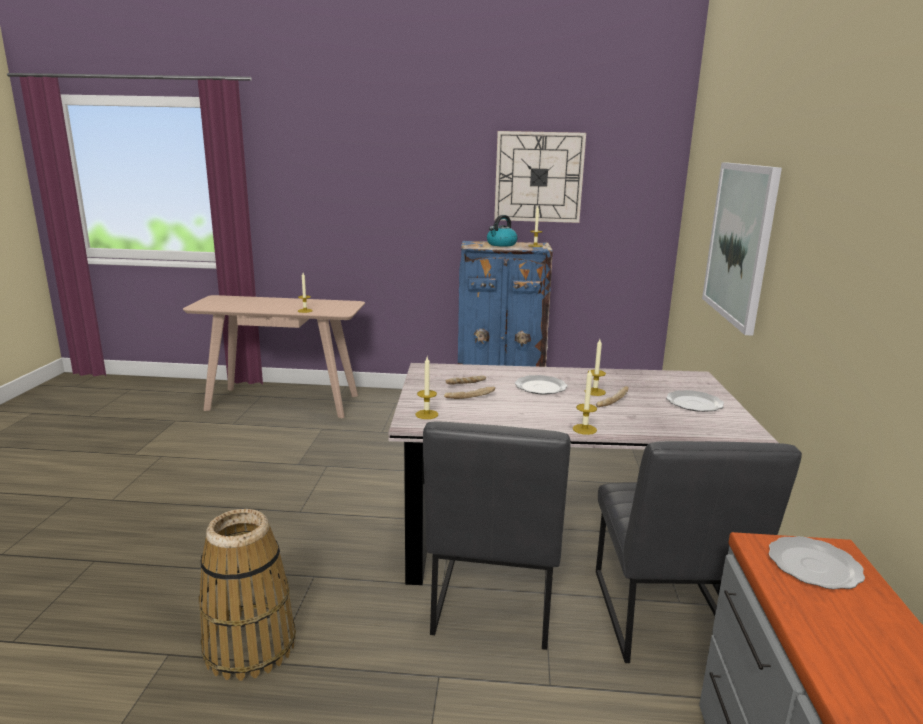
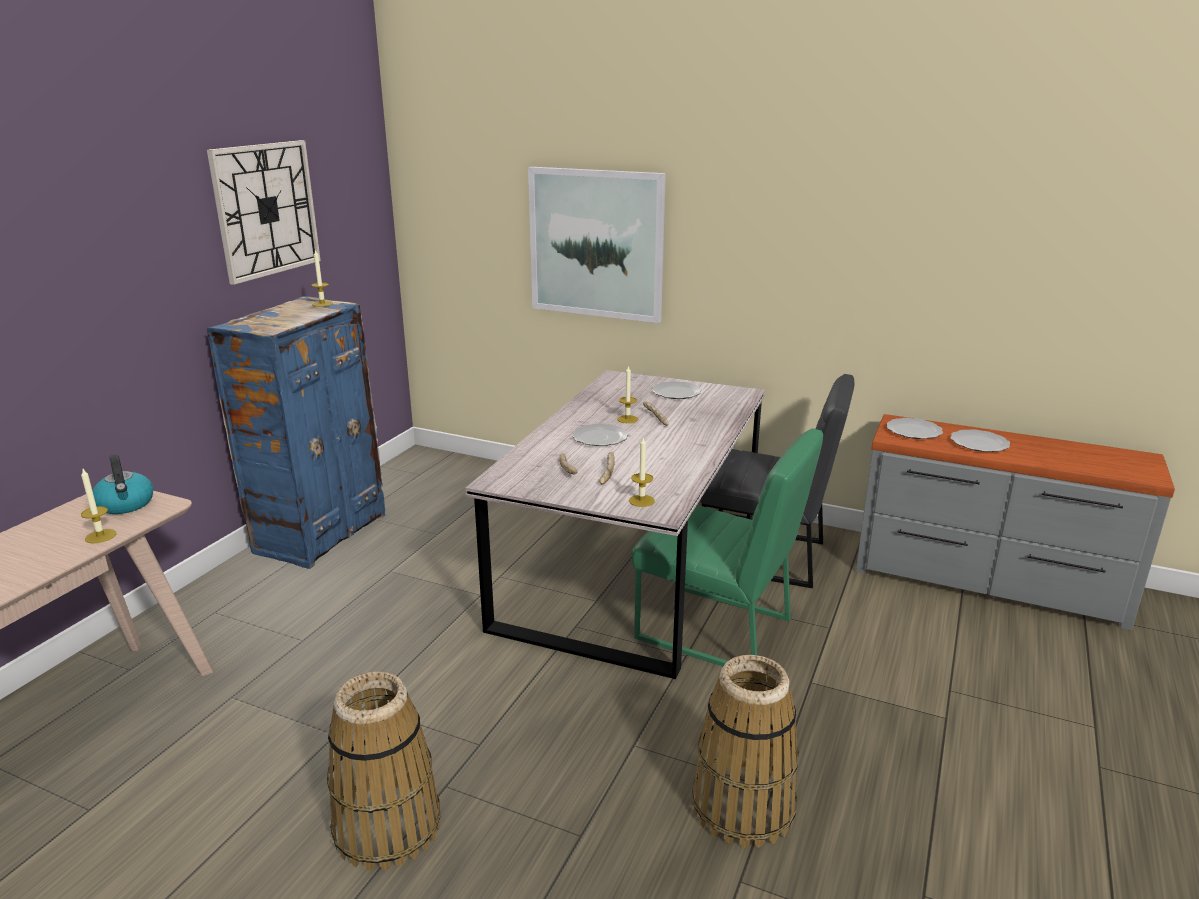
camera: 70 degrees left, 5 degrees up
grey chair [423,422,571,650] -> green chair [632,428,823,666]
kettle [487,215,518,247] -> kettle moved to [92,454,153,514]
candle [573,370,597,435] -> none
none -> basket [327,671,440,870]
none -> plate [950,429,1010,452]

